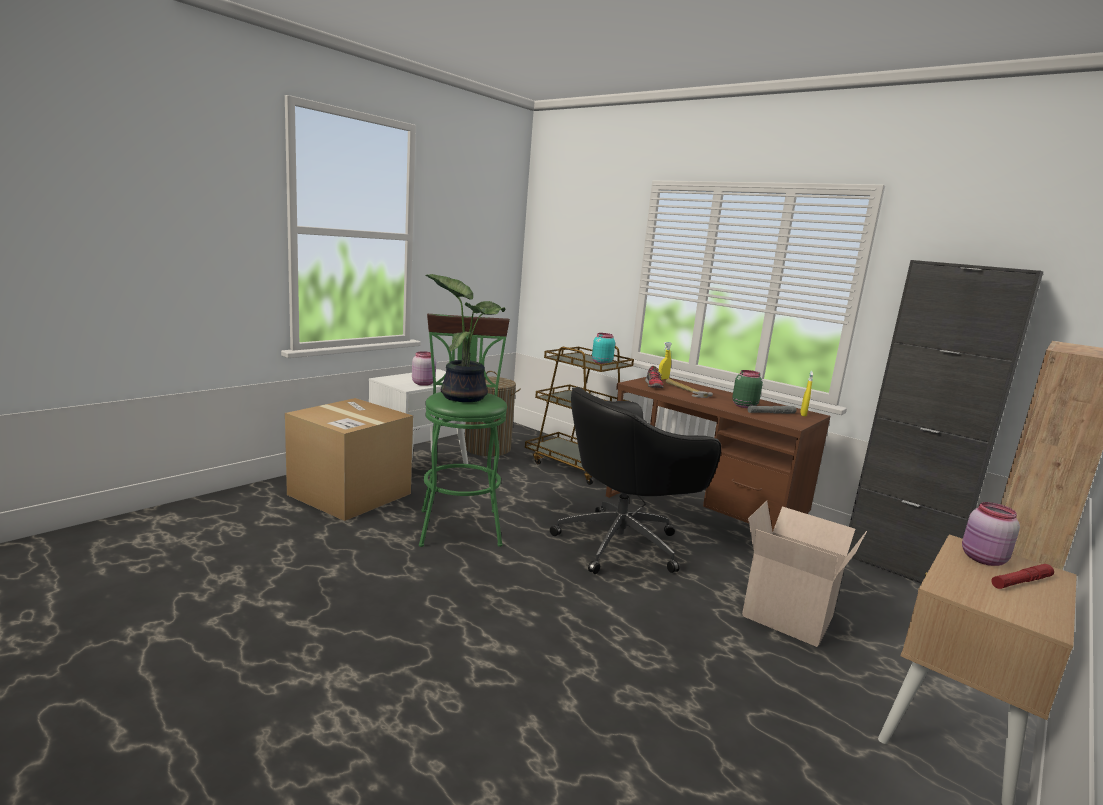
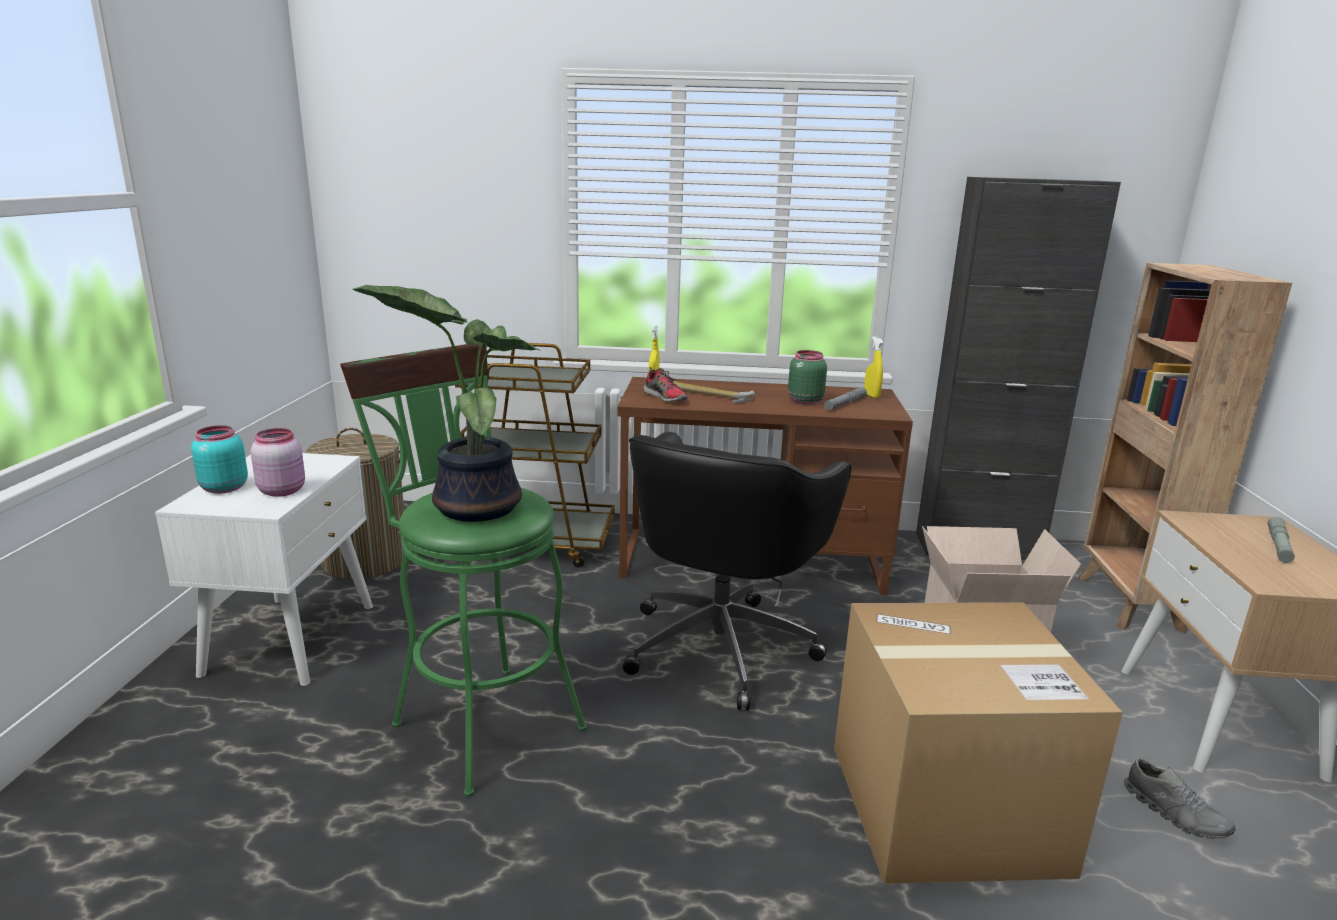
camera: 35 degrees left, 5 degrees up
cardboard box [285,398,413,521] -> cardboard box moved to [834,602,1123,884]
turquoise jar [592,333,615,364] -> turquoise jar moved to [191,425,248,494]
pink jar [962,502,1020,566] -> none
red flashlight [991,564,1054,589] -> grey flashlight [1268,517,1295,563]
none -> grey shoe [1124,758,1235,839]

